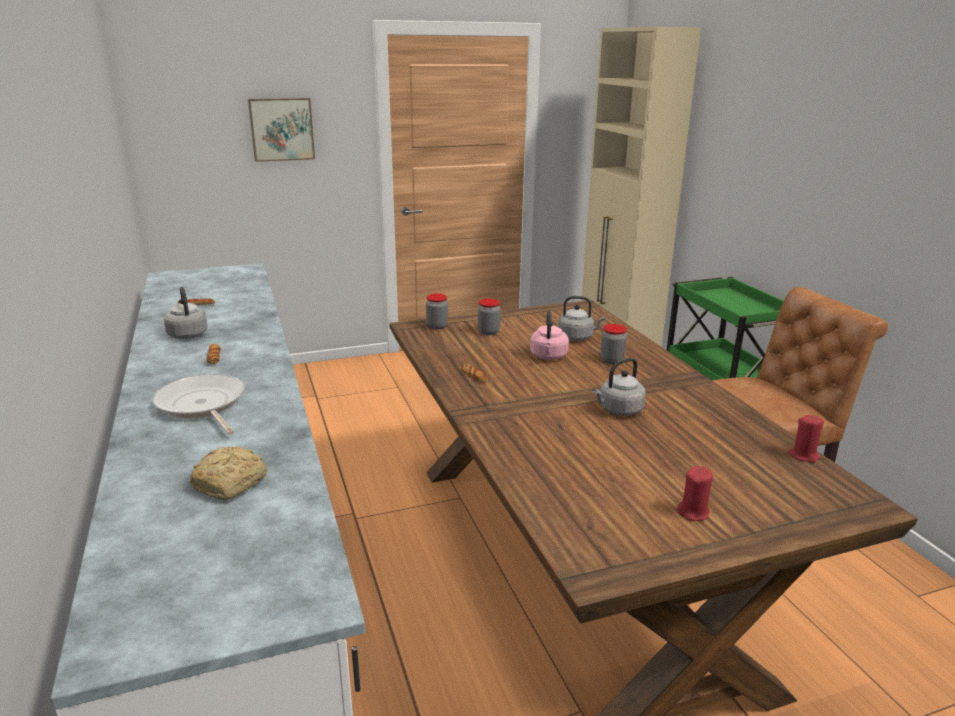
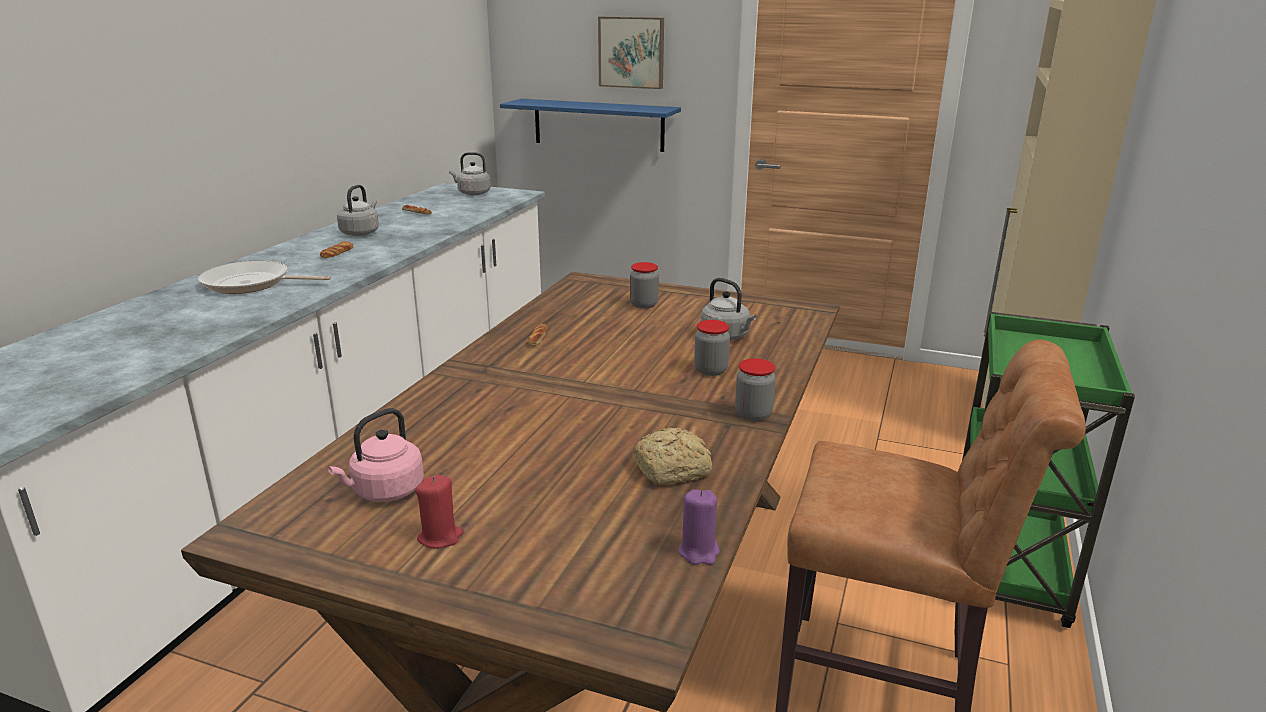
camera: 40 degrees right, 0 degrees up
frying pan [153,374,244,435] -> frying pan turned 90 degrees counterclockwise [198,260,331,294]
bread [190,447,267,500] -> bread moved to [634,428,712,485]
jar [426,293,448,329] -> jar moved to [735,358,776,421]
pink kettle [530,310,569,360] -> pink kettle moved to [328,408,424,502]
grey kettle [593,358,646,416] -> grey kettle moved to [449,152,491,195]
red candle [789,415,824,463] -> purple candle [678,489,720,565]
none -> blue shelf [500,99,681,152]

